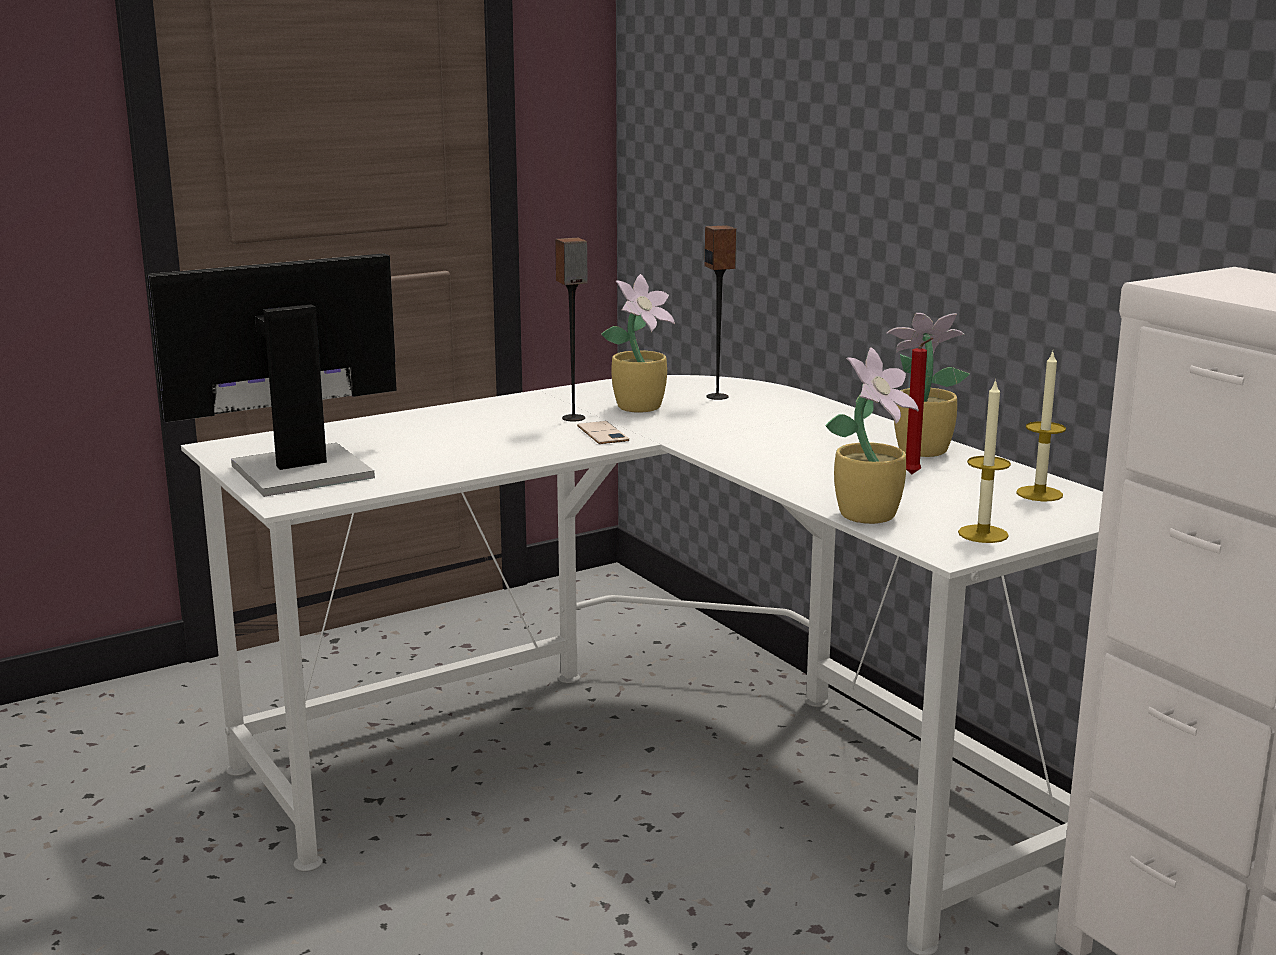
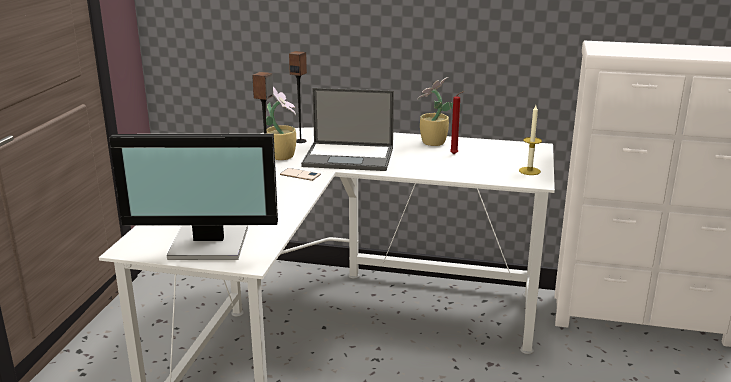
camera: 45 degrees left, 5 degrees up
monitor [147,253,397,497] -> monitor turned 105 degrees counterclockwise [109,134,278,260]
potted plant [825,347,919,524] -> none
candle [1016,352,1066,501] -> none
none -> laptop [301,88,394,171]

